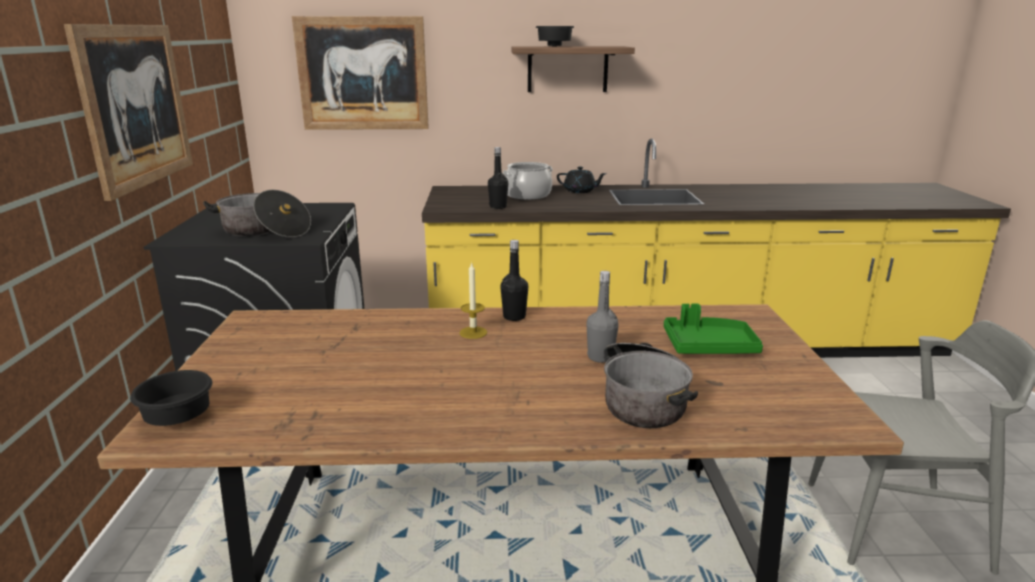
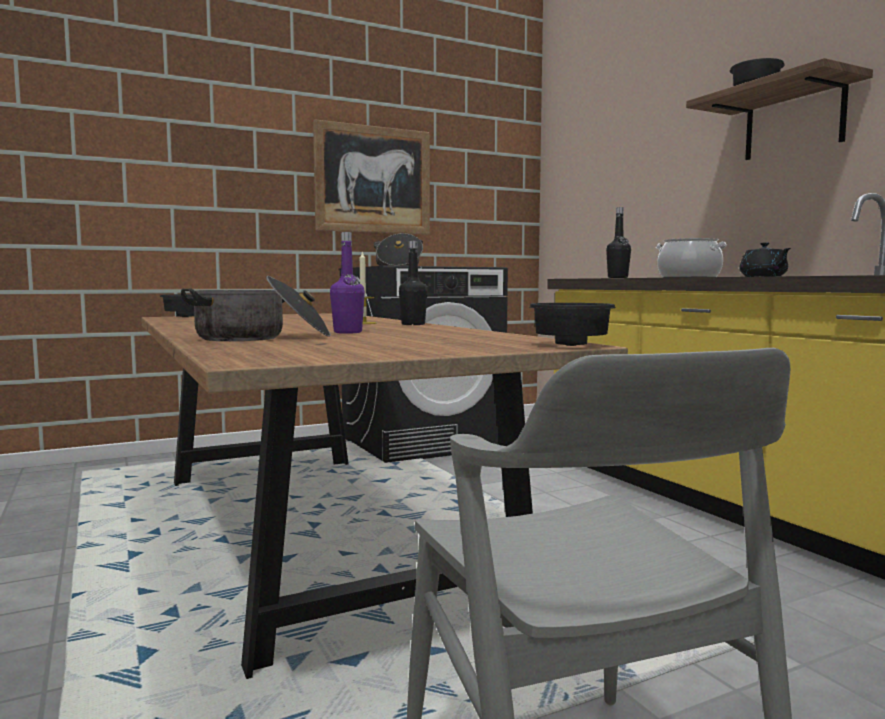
camera: 65 degrees right, 15 degrees down
picture [292,16,429,130] -> none
grey bottle [586,271,619,363] -> purple bottle [330,232,365,334]
green tray [664,304,763,354] -> none
none -> black bowl [529,303,616,346]

